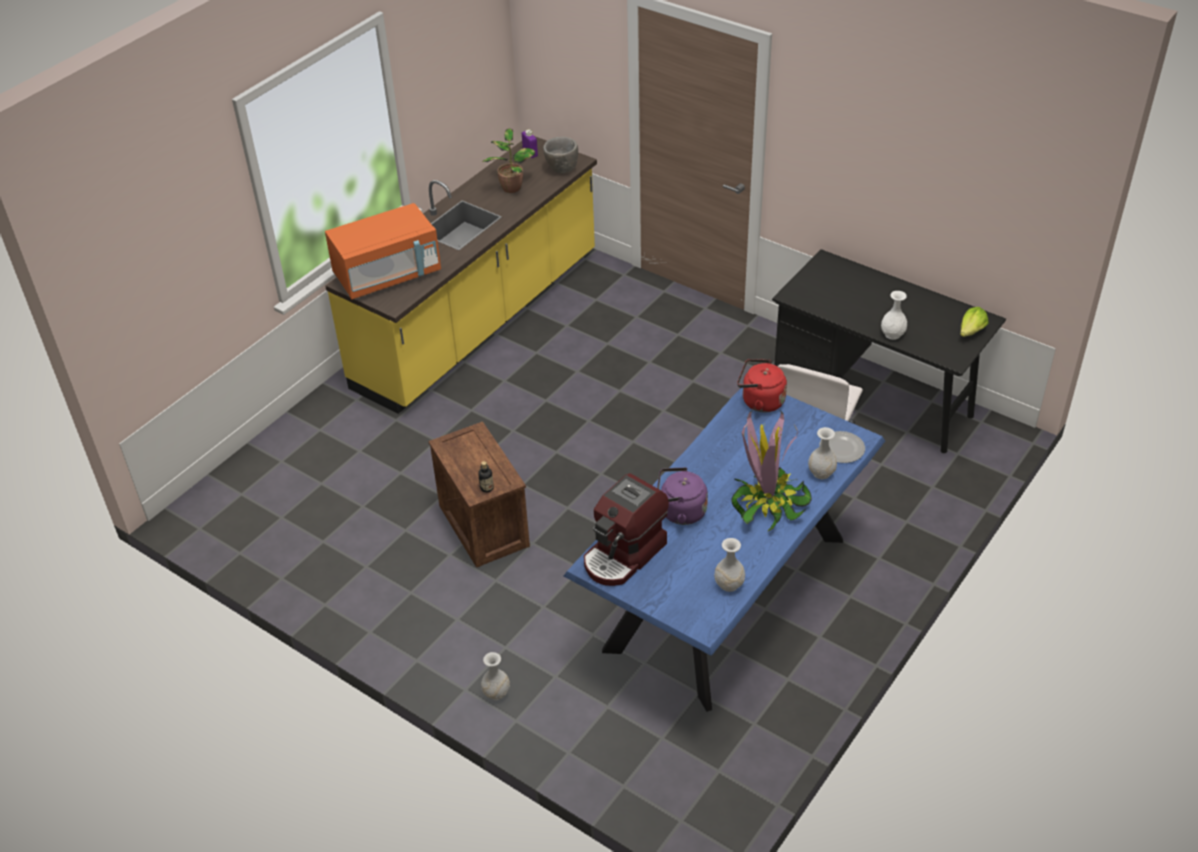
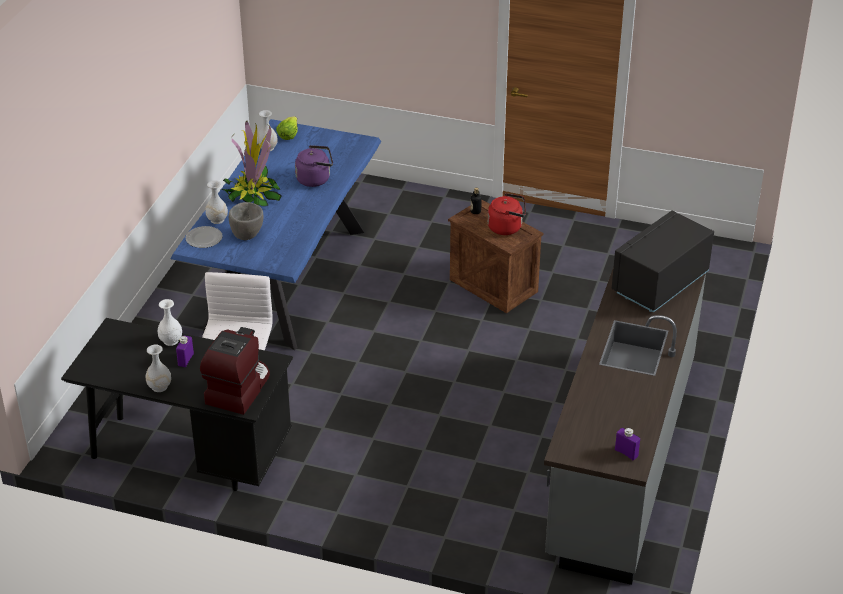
camera: 160 degrees right, 5 degrees down
yellow counter [325,136,597,414] -> grey counter [544,270,706,585]
orange microwave [325,203,441,299] -> black microwave [612,211,714,313]
white vase [481,652,510,700] -> white vase moved to [146,345,171,392]
potted plant [482,128,535,193] -> none
grey bowl [543,137,578,173] -> grey bowl moved to [229,202,263,240]
coffee machine [584,473,669,586] -> coffee machine moved to [200,327,270,415]
red kettle [737,359,787,413] -> red kettle moved to [488,193,526,235]
lettuce [960,307,989,337] -> lettuce moved to [276,116,298,140]
none -> purple bottle [176,336,194,367]

